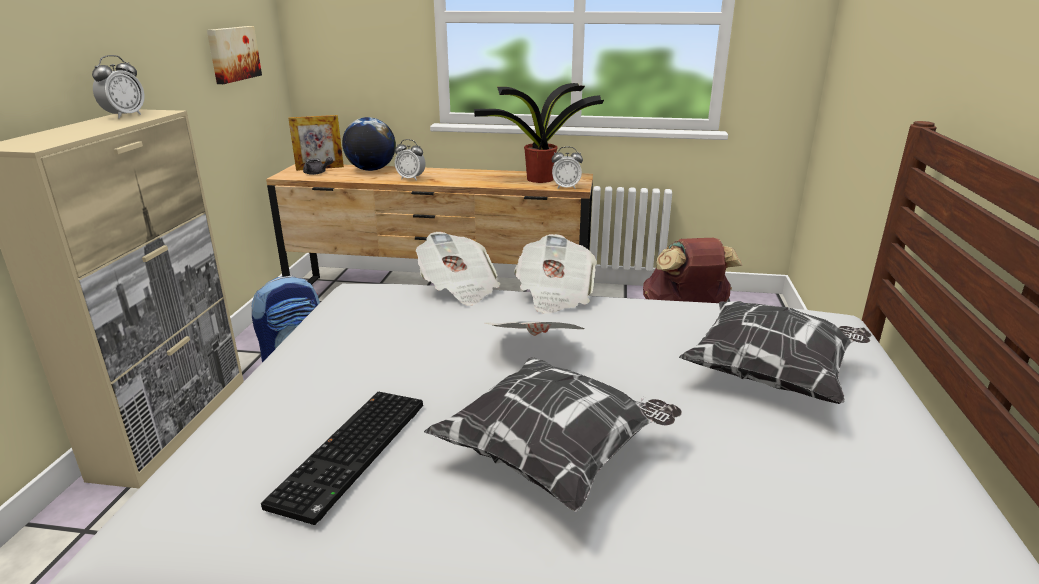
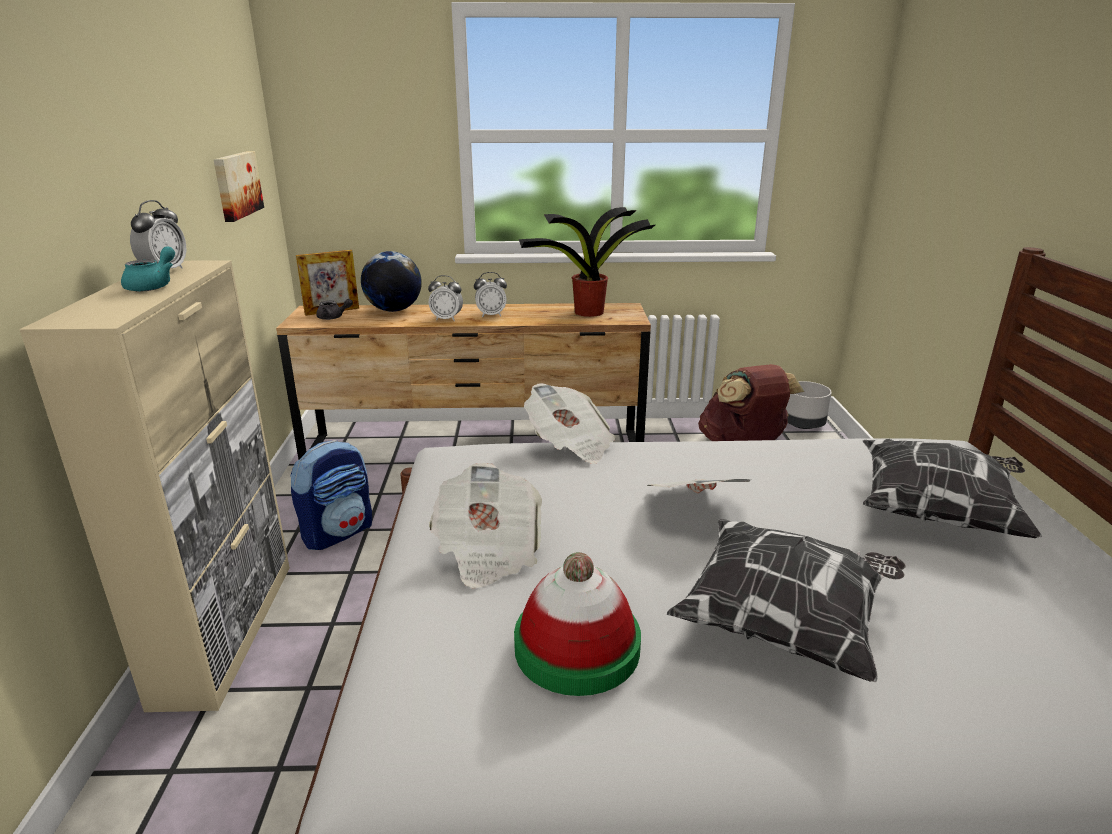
camera: 10 degrees left, 0 degrees up
keyboard [261,392,423,525] -> hat [514,552,641,696]
newspaper [514,234,597,314] -> newspaper moved to [429,463,542,589]
alarm clock [551,146,583,189] -> alarm clock moved to [474,272,507,317]
none -> turquoise teapot [121,246,175,292]
none -> grey planter [786,381,832,429]

